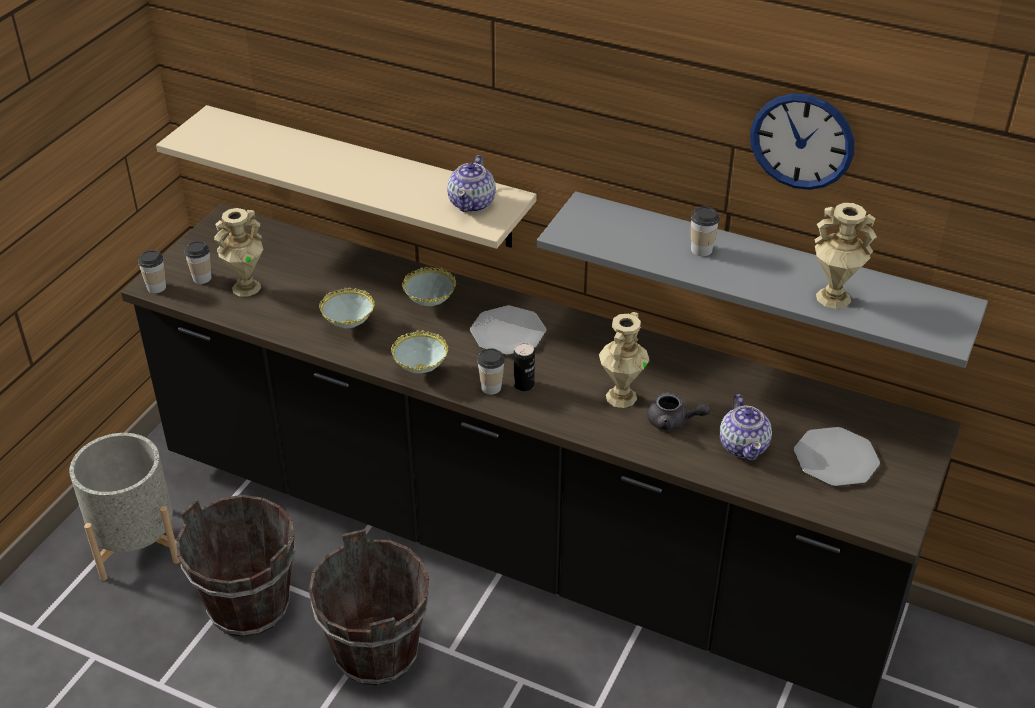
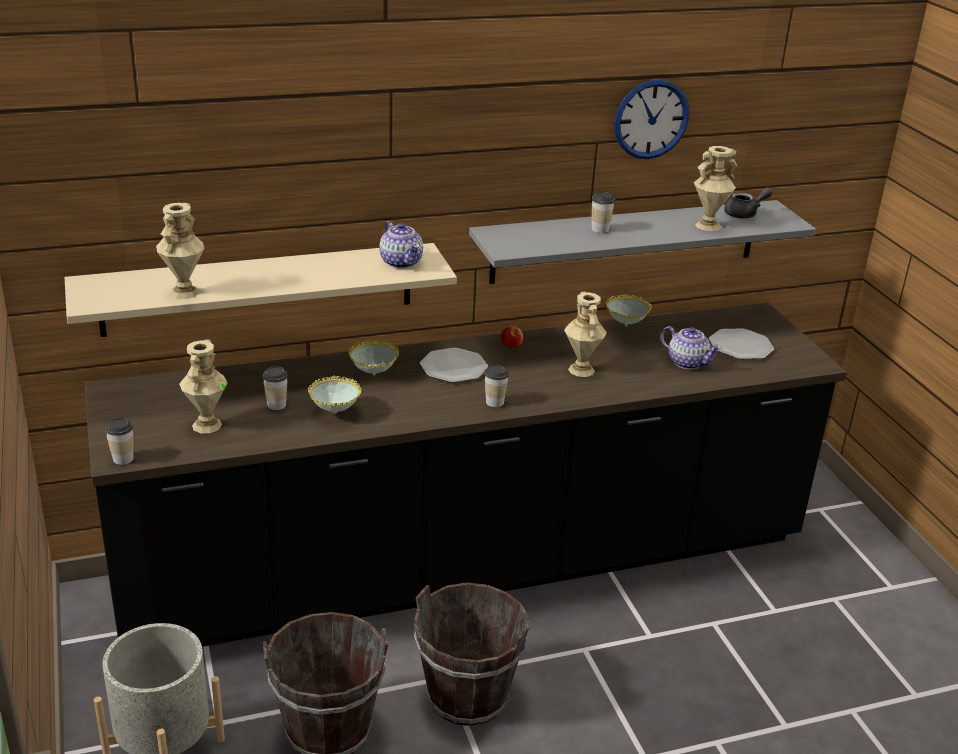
camera: 45 degrees left, 10 degrees down
cup [184,241,212,284] -> cup moved to [263,367,288,410]
bowl [391,330,448,374] -> bowl moved to [606,294,652,327]
can [514,343,535,391] -> none
grey teapot [647,392,710,430] -> grey teapot moved to [724,187,773,219]
none -> beige vase [156,203,204,299]
none -> apple [500,326,523,347]

